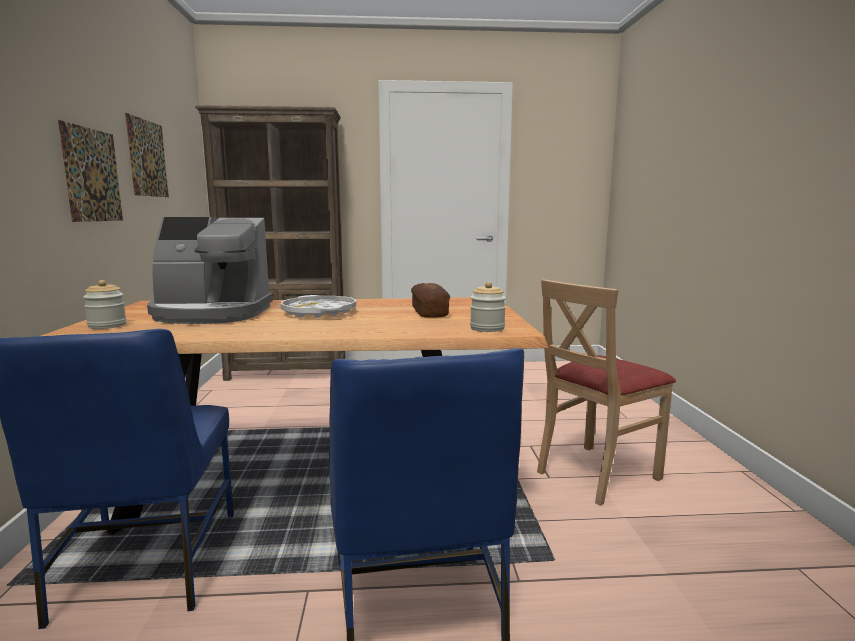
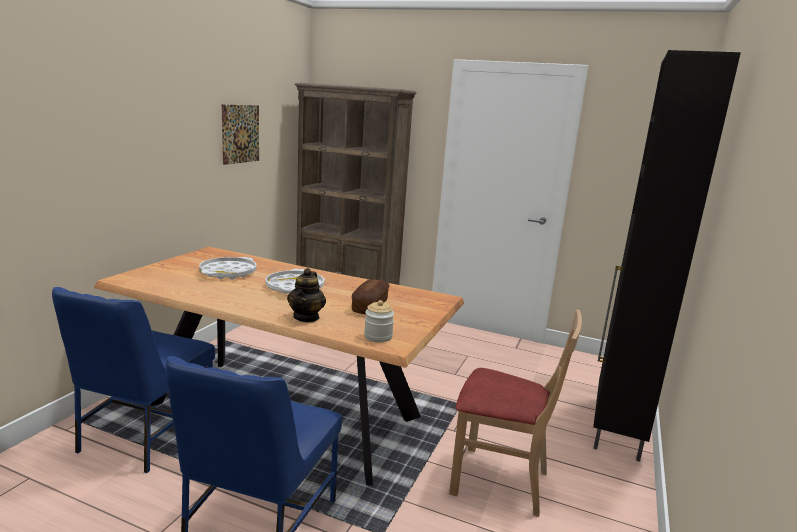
camera: 25 degrees right, 5 degrees up
picture [58,120,123,222] -> none
jar [83,280,127,329] -> none
coffee machine [147,217,273,324] -> white tray [199,257,257,279]
beige chair [537,279,676,506] -> beige chair turned 150 degrees counterclockwise [449,309,582,517]
none -> teapot [287,268,326,322]
none -> black cabinet [593,50,741,462]

